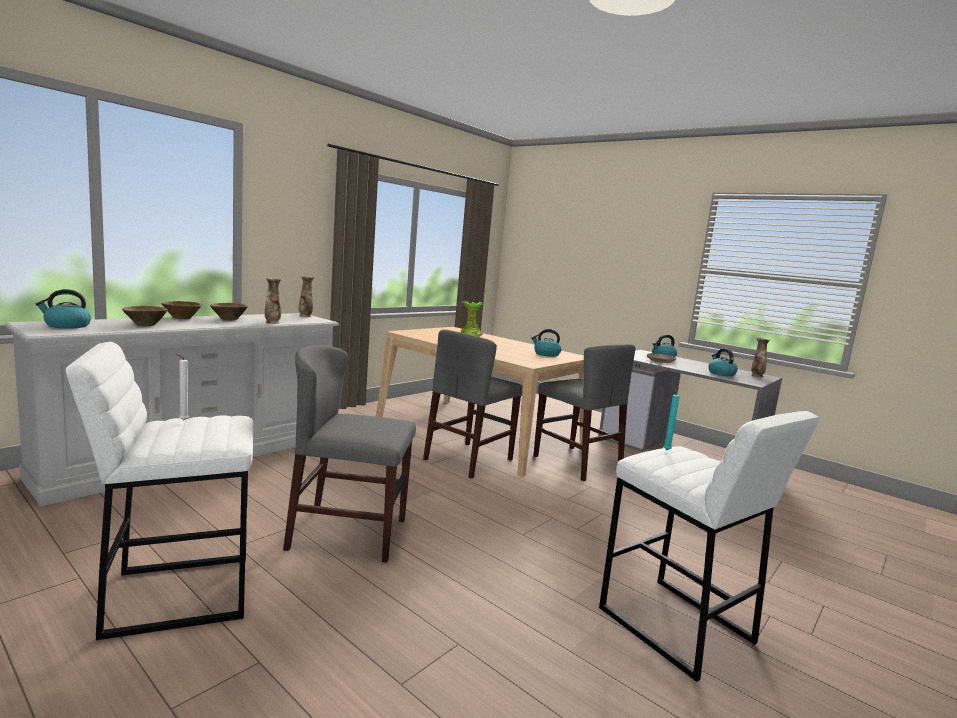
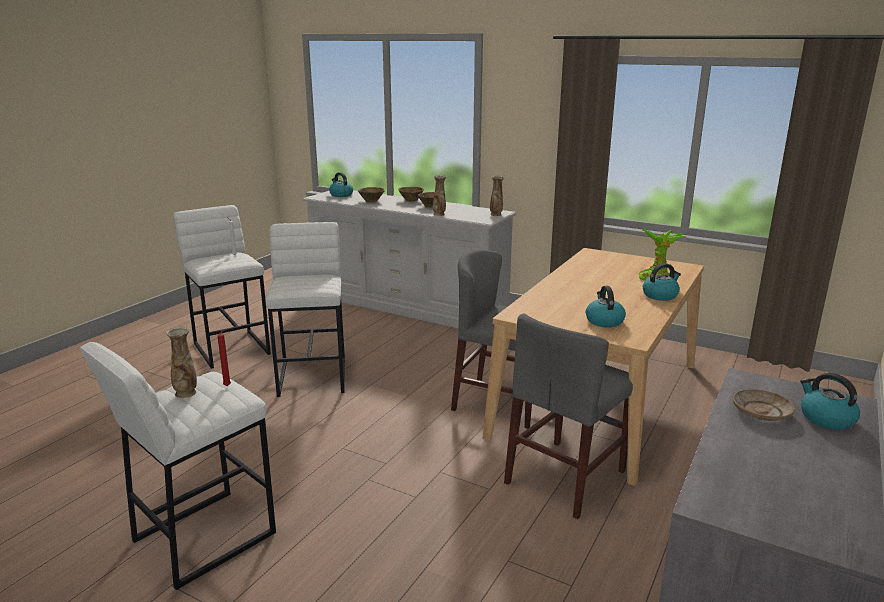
camera: 80 degrees right, 10 degrees up
grey chair [283,345,416,562] -> white stool [266,222,345,397]
turquoise candle [663,388,680,450] -> red candle [217,329,231,386]
kettle [708,348,738,376] -> kettle moved to [643,263,681,301]
vase [751,338,770,378] -> vase moved to [166,326,197,398]

